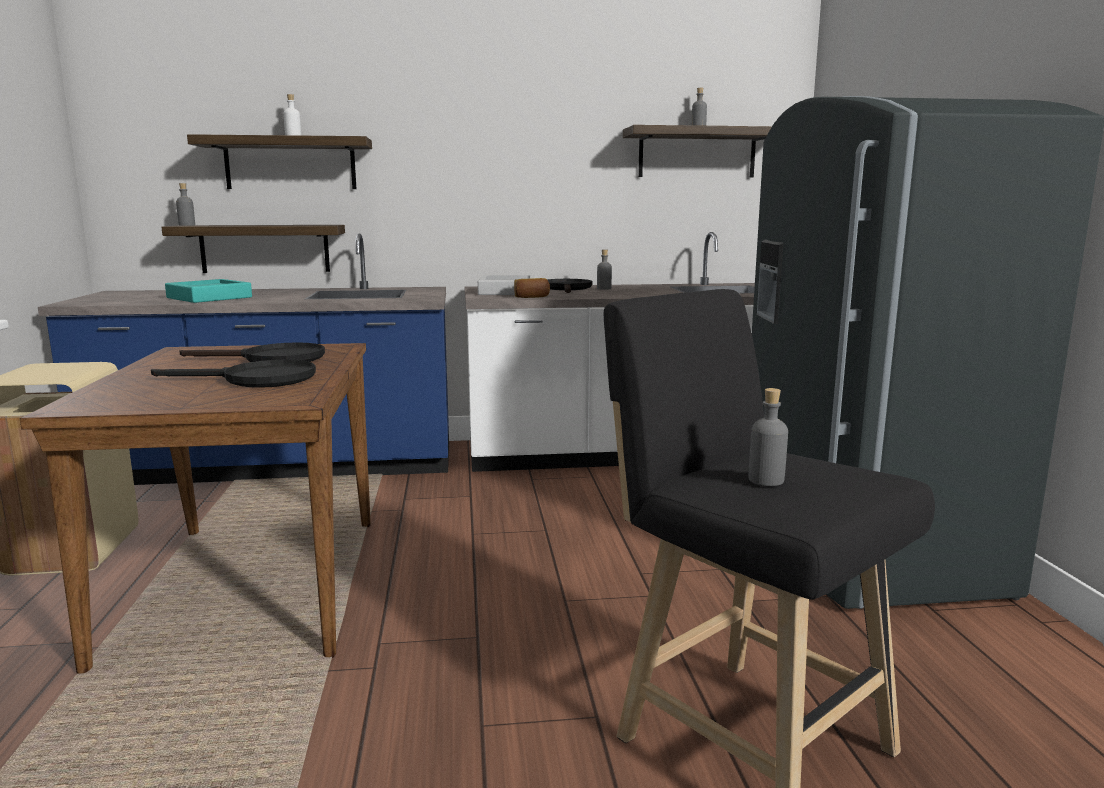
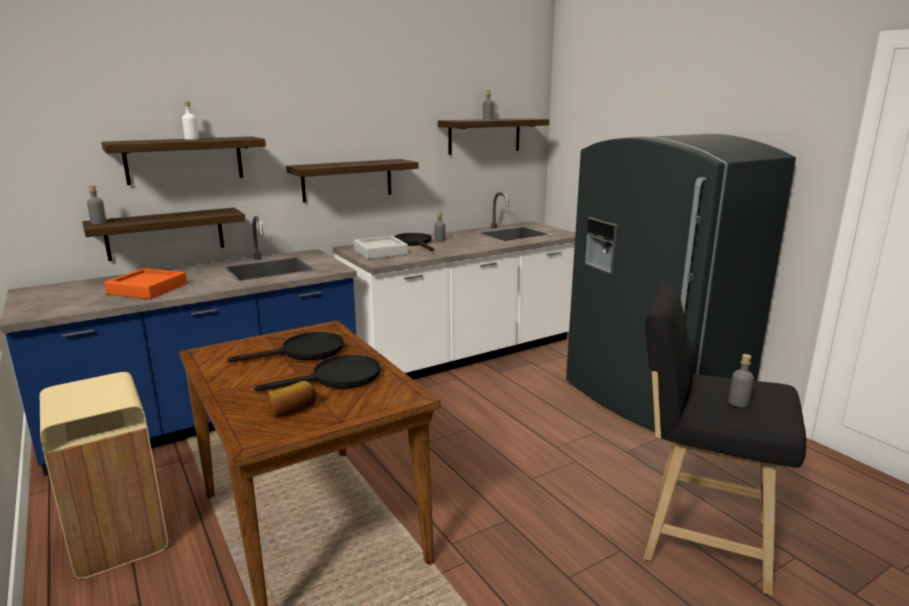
camera: 25 degrees left, 5 degrees up
turquoise tray [165,279,252,303] -> orange tray [104,268,187,299]
bread [514,278,550,298] -> bread moved to [268,381,317,417]
none -> shelf [286,159,419,203]

